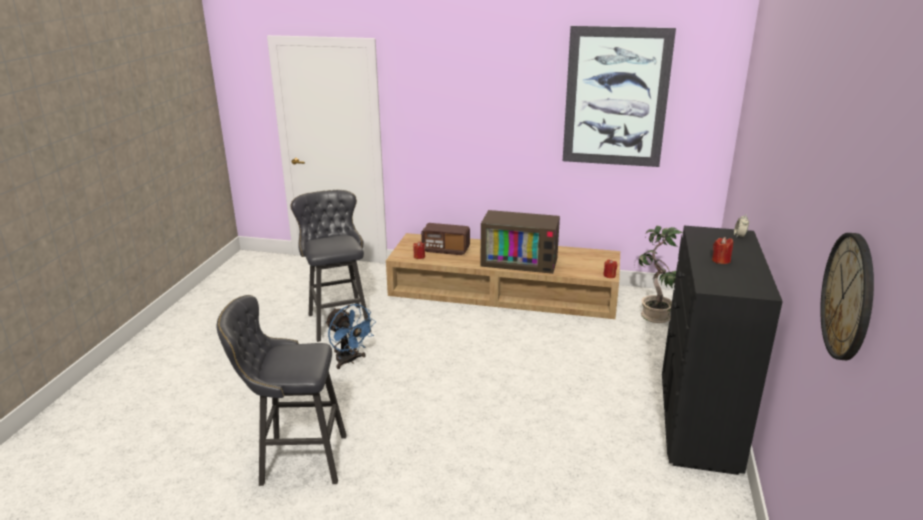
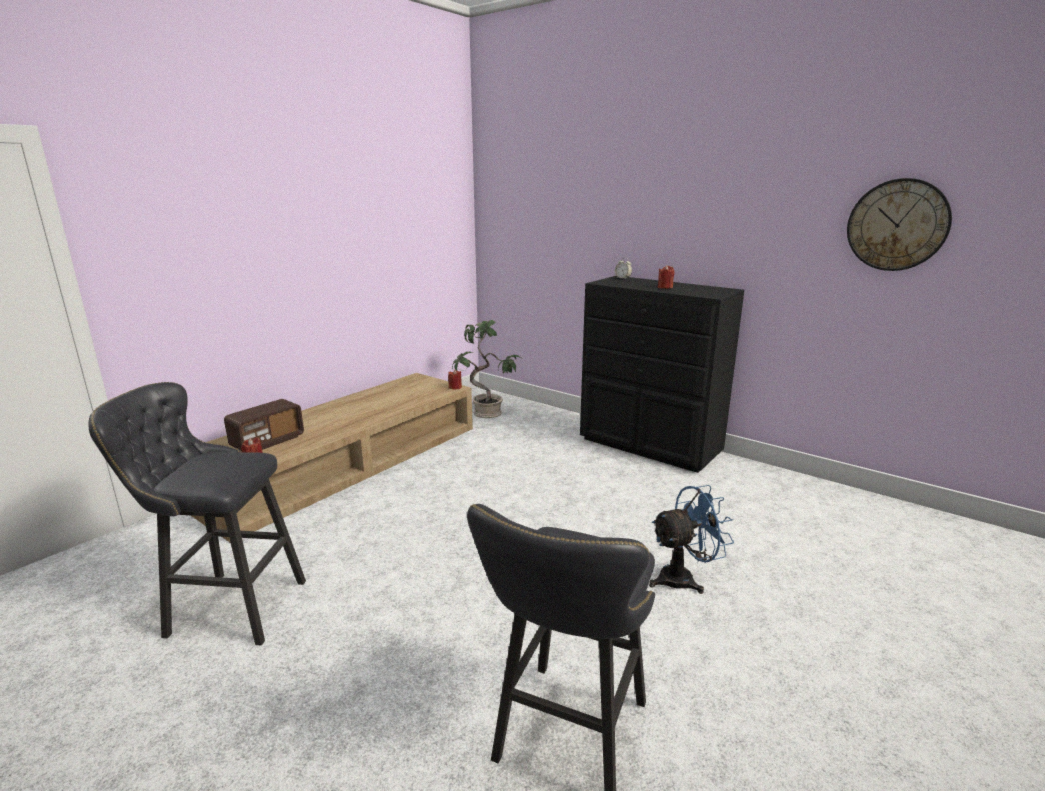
camera: 65 degrees left, 5 degrees down
blue fan [325,304,376,369] -> blue fan moved to [649,485,734,594]
television [480,210,560,274] -> none
picture [563,26,676,167] -> none

